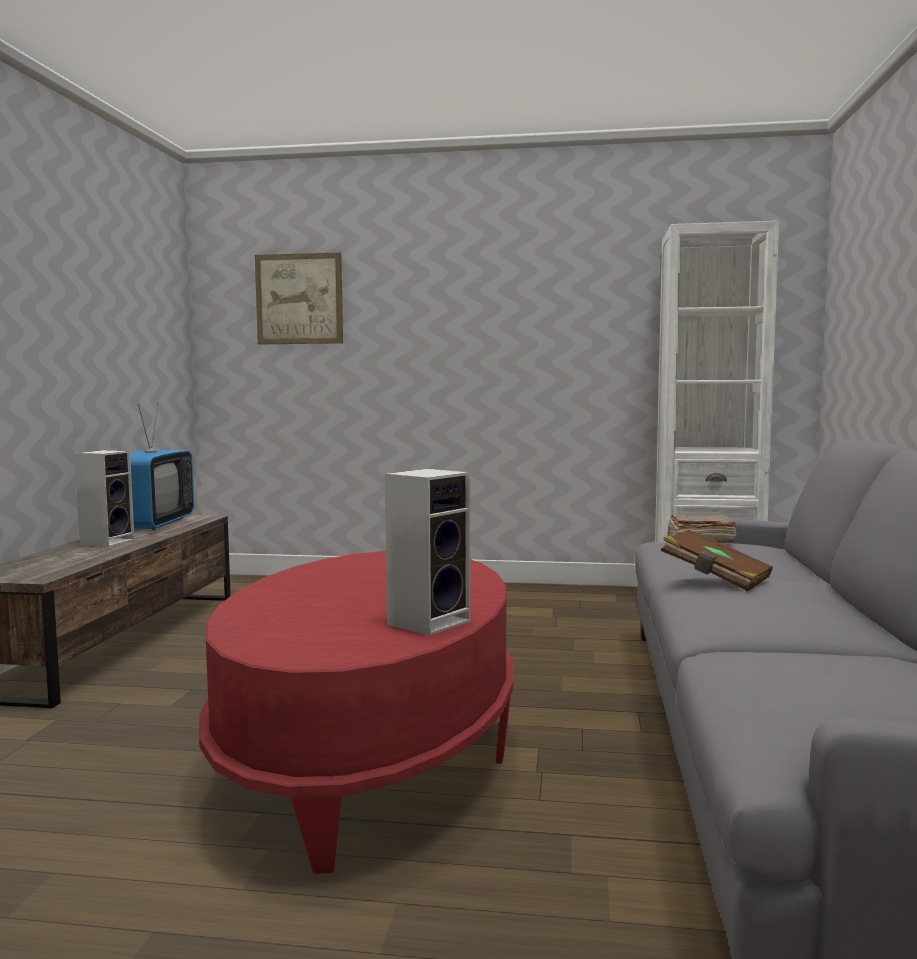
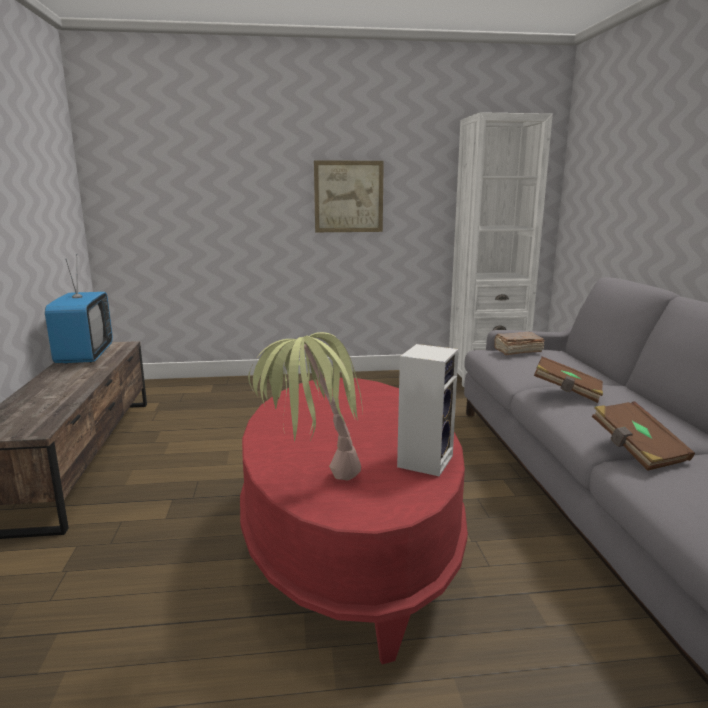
camera: 15 degrees left, 10 degrees up
speaker [75,450,134,547] -> none
picture [255,252,343,344] -> picture moved to [314,160,384,232]
none -> potted plant [248,332,363,480]
none -> brown book [592,401,695,471]

